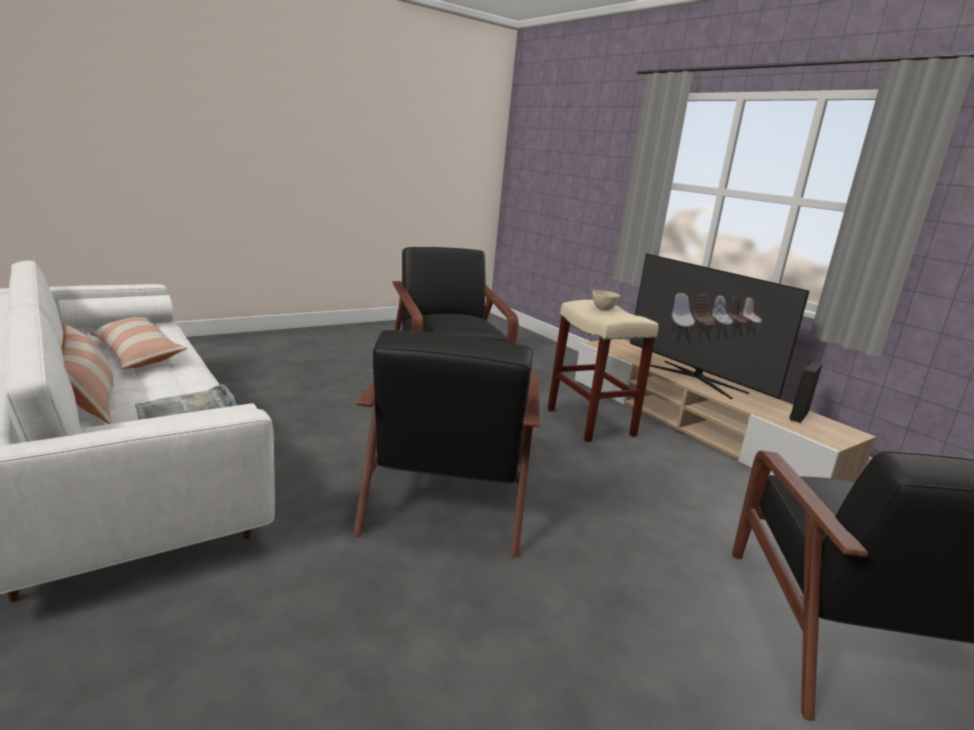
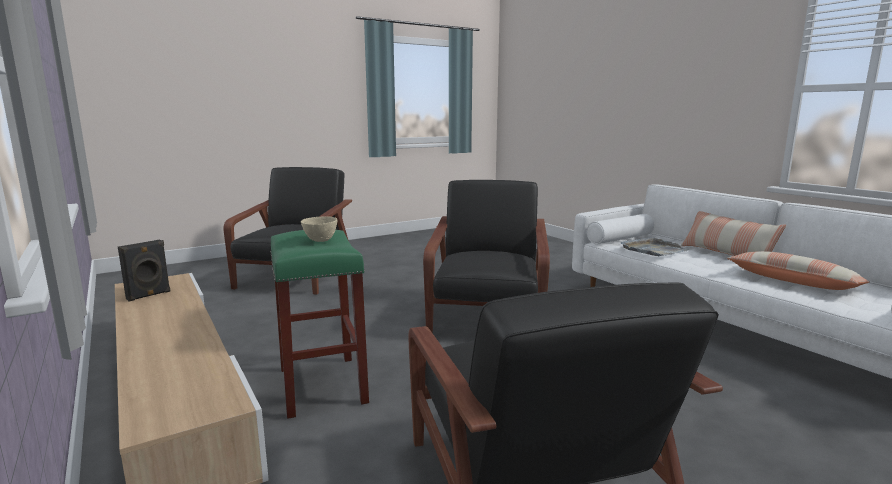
camera: 175 degrees left, 5 degrees down
beige stool [547,300,659,442] -> green stool [270,230,369,419]
television [630,253,810,399] -> none

